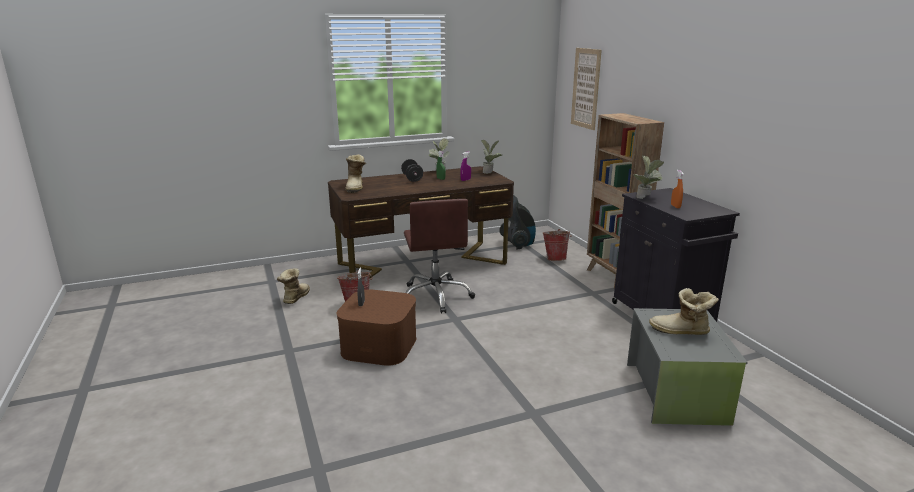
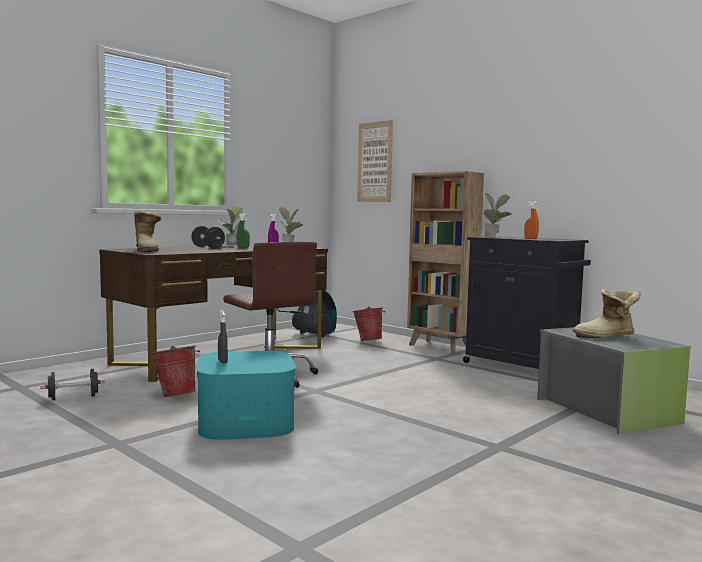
camera: 25 degrees left, 15 degrees down
boot [277,268,310,304] -> black dumbbell [40,369,105,400]
brown storage box [337,290,416,366] -> turquoise storage box [196,351,296,440]

